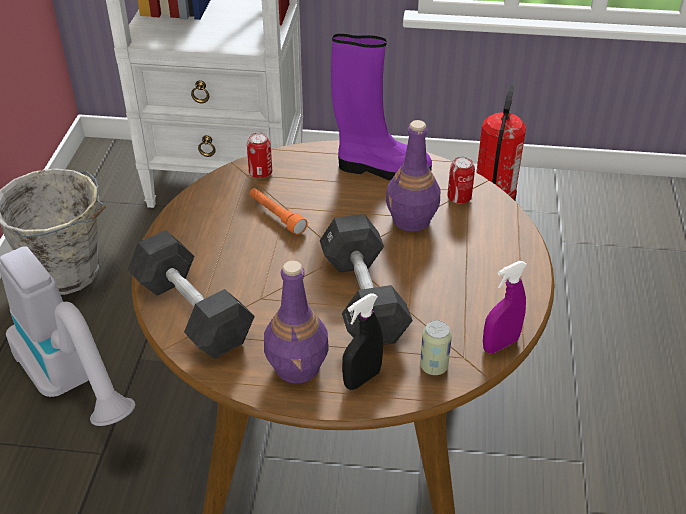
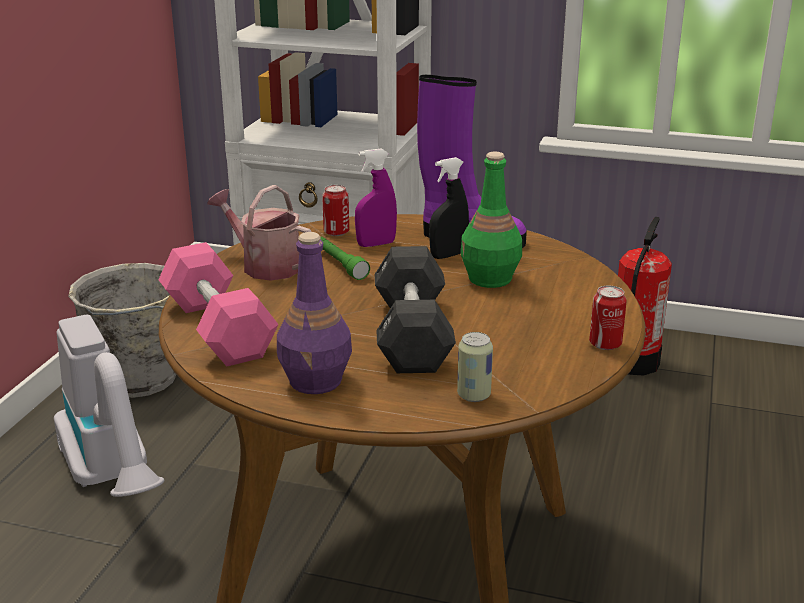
camera: 10 degrees right, 15 degrees down
black dumbbell [128,230,255,359] -> pink dumbbell [158,242,279,367]
orange flashlight [249,188,308,235] -> green flashlight [320,237,370,280]
black spray bottle [342,293,383,390] -> black spray bottle moved to [429,157,469,259]
purple bottle [386,120,440,232] -> green bottle [461,152,522,288]
can [447,156,475,204] -> can moved to [589,285,627,350]
purple spray bottle [483,261,527,353] -> purple spray bottle moved to [355,149,397,247]
none -> watering can [207,185,312,281]

